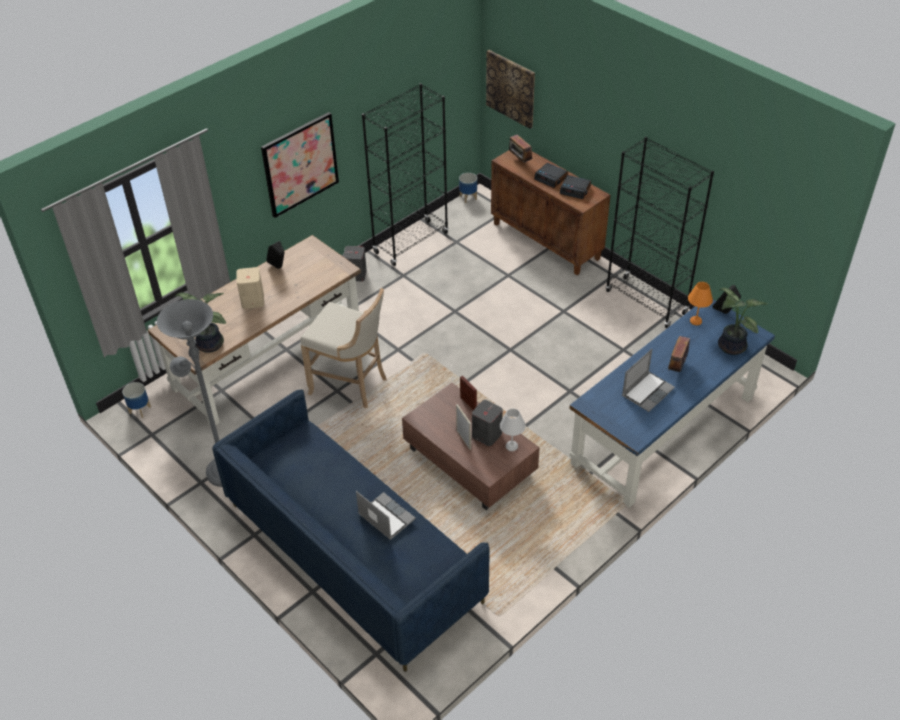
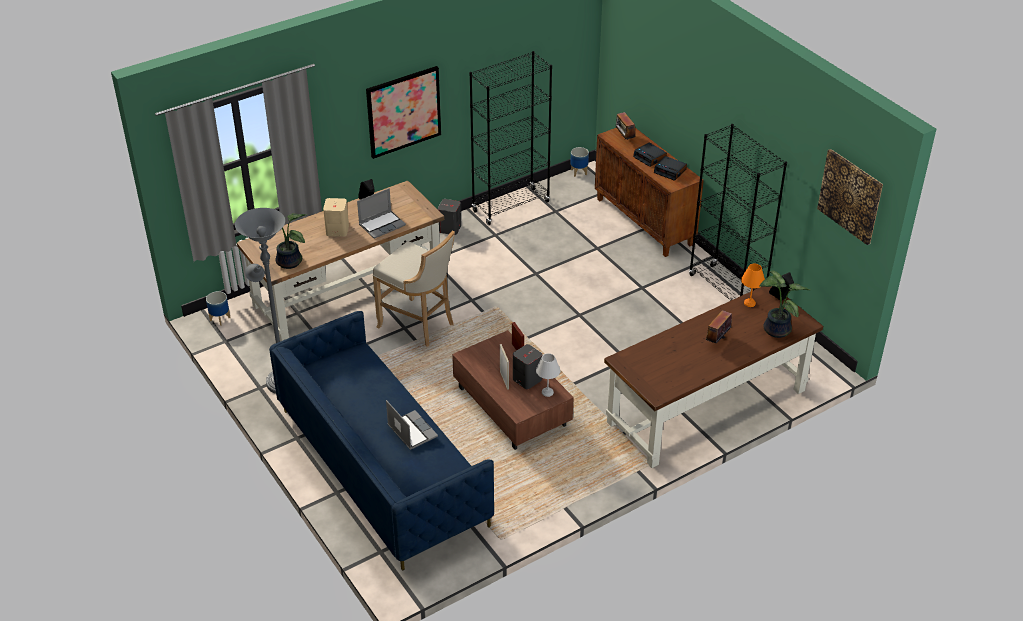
camera: 10 degrees right, 5 degrees down
picture [486,50,535,129] -> picture moved to [817,149,883,245]
blue desk [569,299,775,508] -> brown desk [604,286,823,468]
laptop [622,349,675,412] -> laptop moved to [357,188,406,239]

